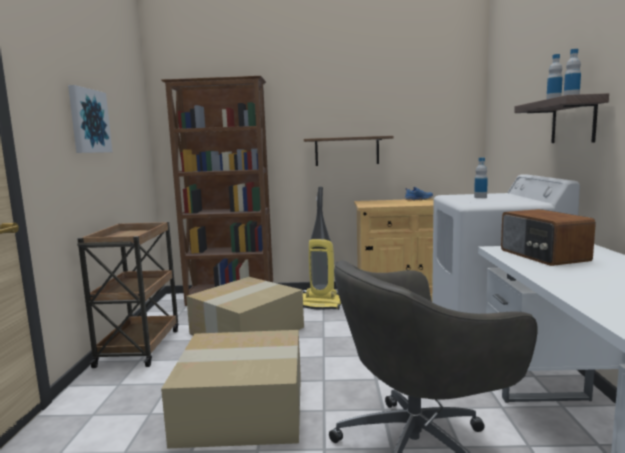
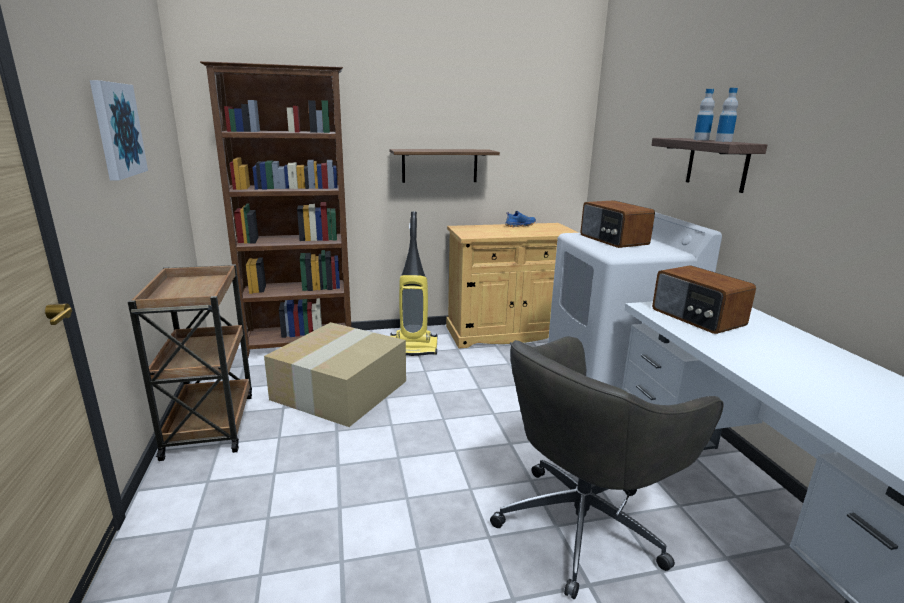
camera: 15 degrees left, 10 degrees up
cardboard box [161,330,301,448] -> none
bottle [474,158,488,198] -> radio [581,200,655,248]

